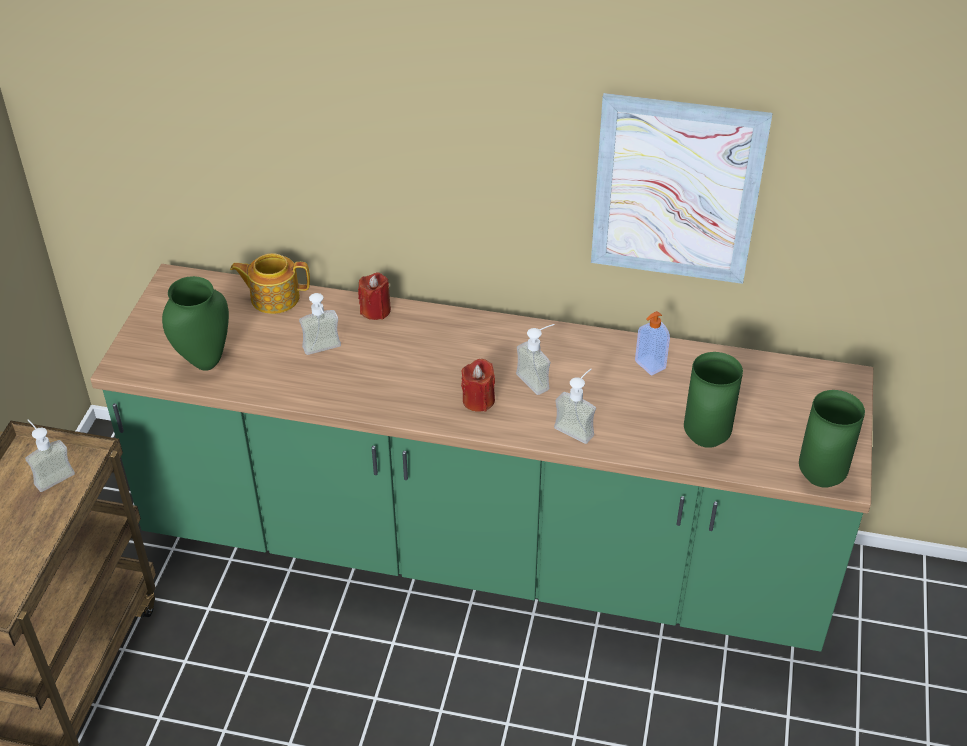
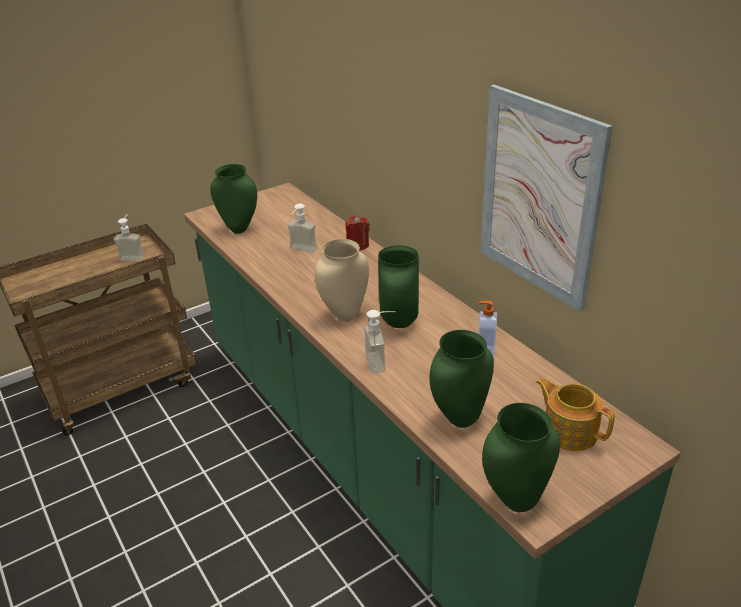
camera: 45 degrees right, 10 degrees down
teapot [230,253,310,314] -> teapot moved to [536,377,615,451]
red candle [461,359,495,412] -> beige vase [315,239,369,322]
soap dispenser [516,324,555,395] -> green vase [378,245,419,328]

